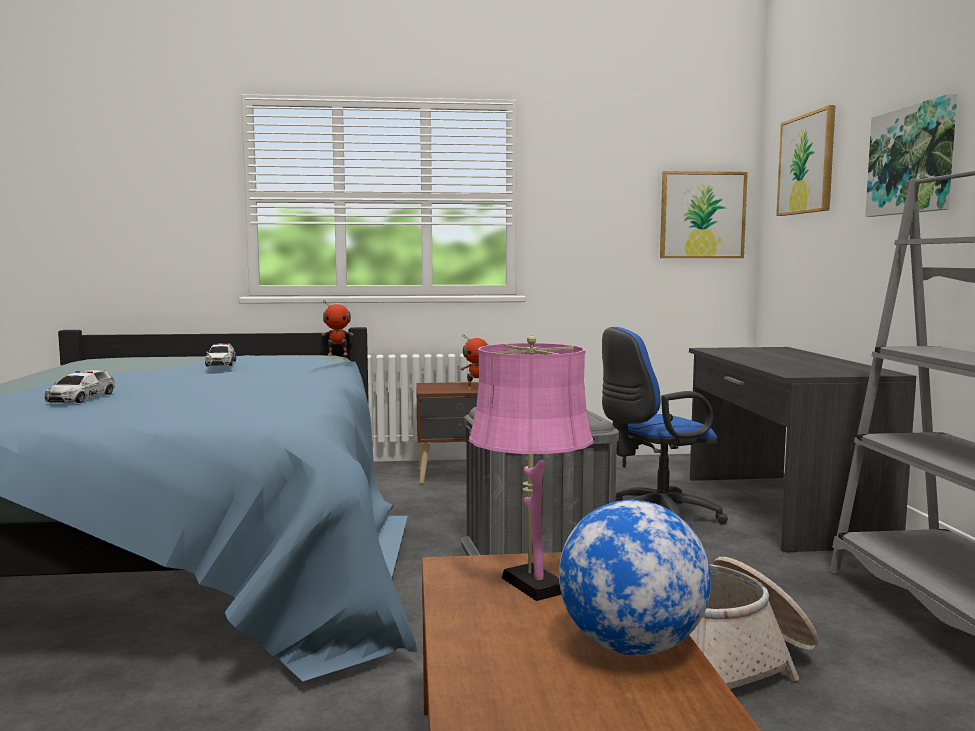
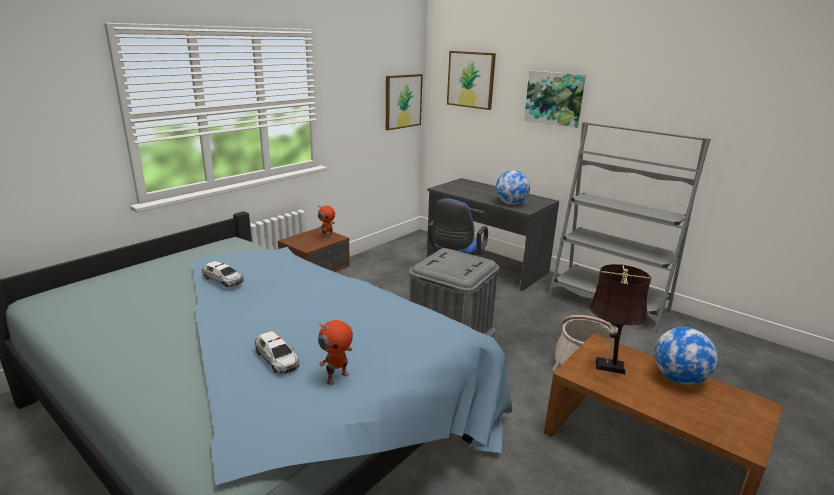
camera: 45 degrees left, 15 degrees up
toy robot [321,301,354,355] -> toy robot moved to [318,320,353,385]
pink table lamp [469,335,594,601] -> brown table lamp [589,264,651,374]
none -> globe [496,170,530,205]

